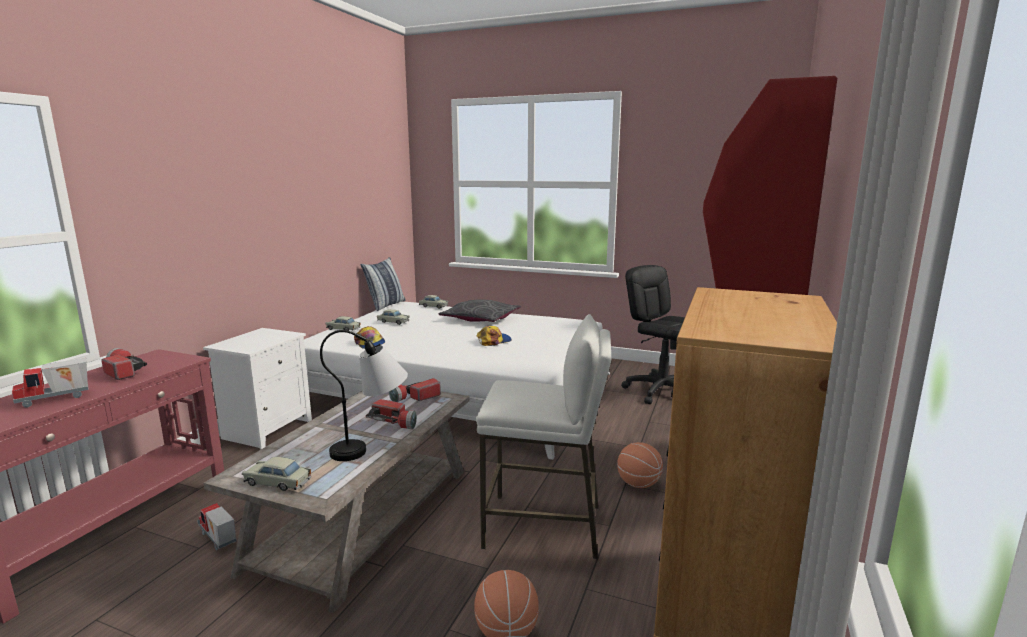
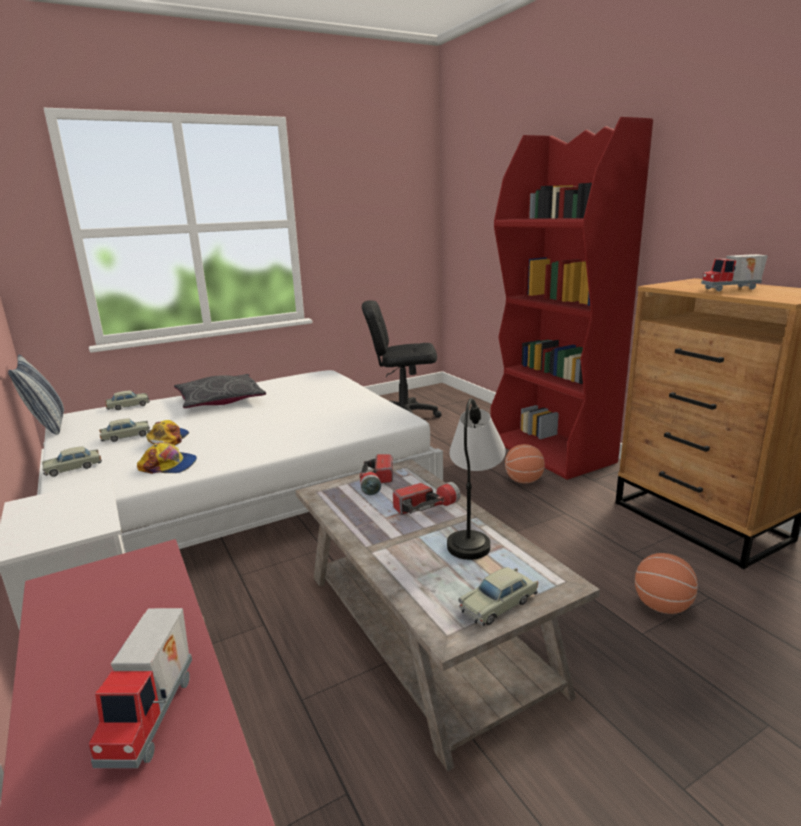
camera: 50 degrees left, 5 degrees up
flashlight [101,348,147,380] -> none
toy truck [197,503,237,551] -> toy truck moved to [701,254,768,291]
white stool [476,314,611,559] -> none
cap [477,326,512,346] -> cap moved to [146,420,189,445]

